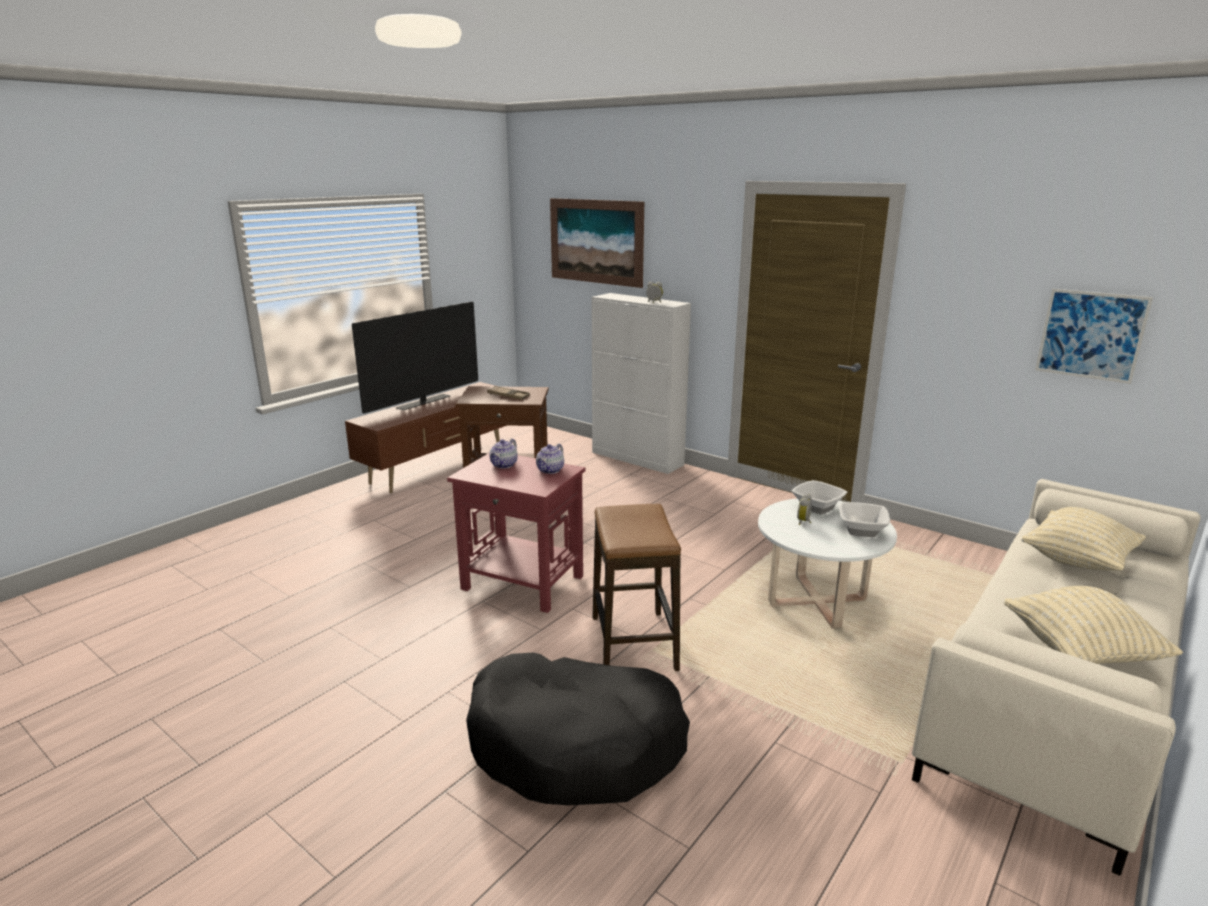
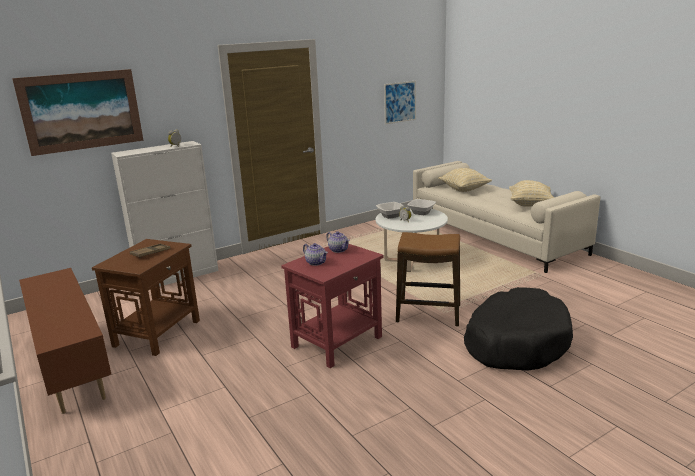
camera: 70 degrees left, 0 degrees up
television [352,302,478,413] -> none

